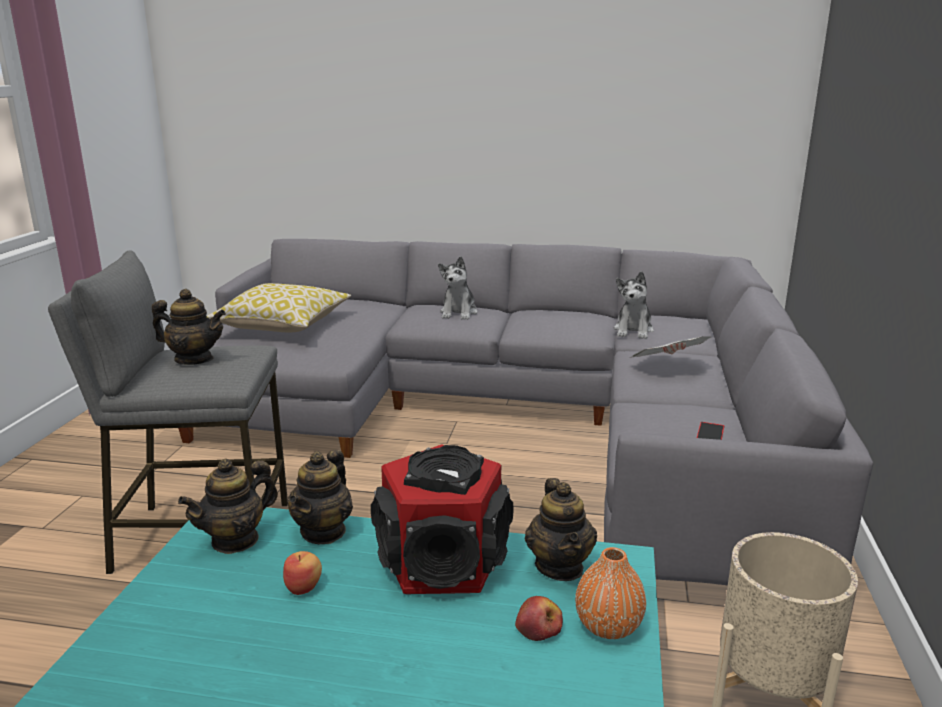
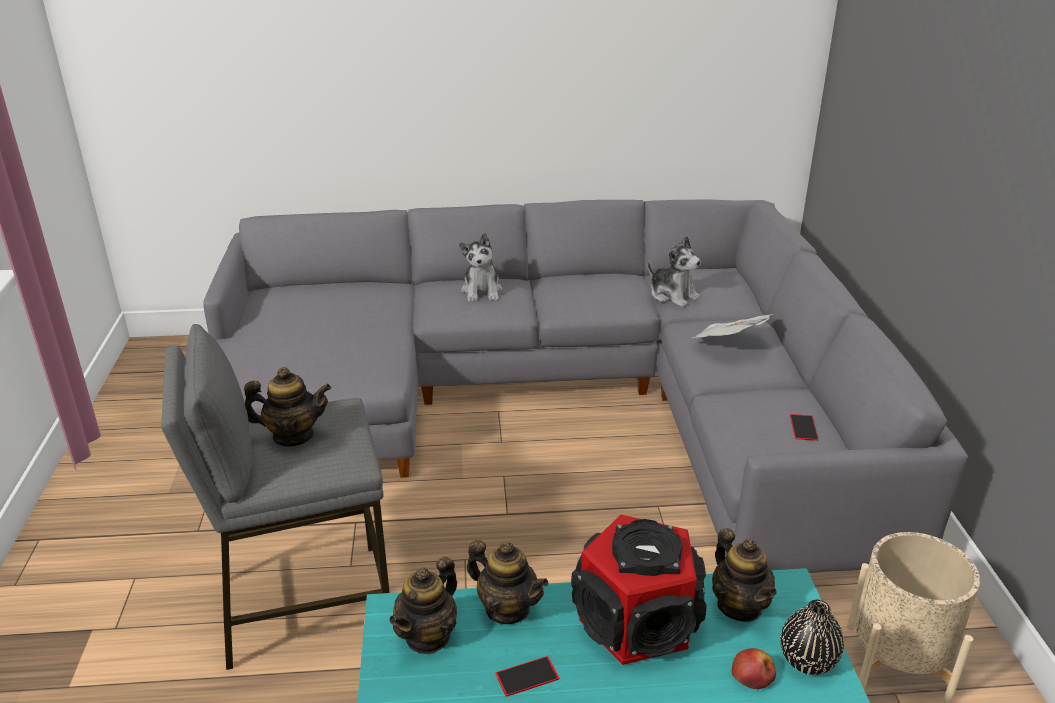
camera: 15 degrees left, 10 degrees up
pillow [207,283,351,332] -> none
apple [283,551,322,595] -> phone [495,656,559,697]
teapot [288,450,353,544] -> teapot turned 60 degrees counterclockwise [467,540,548,624]
orange vase [575,547,646,639] -> black vase [780,600,844,675]
plush toy [614,271,654,339] -> plush toy turned 45 degrees counterclockwise [648,236,701,307]

